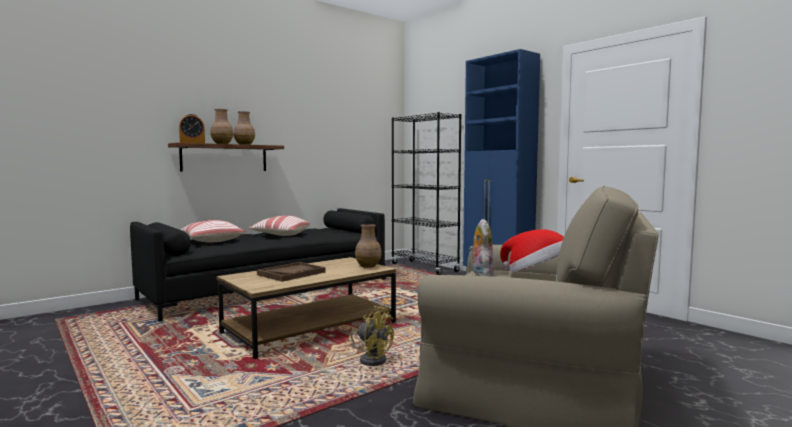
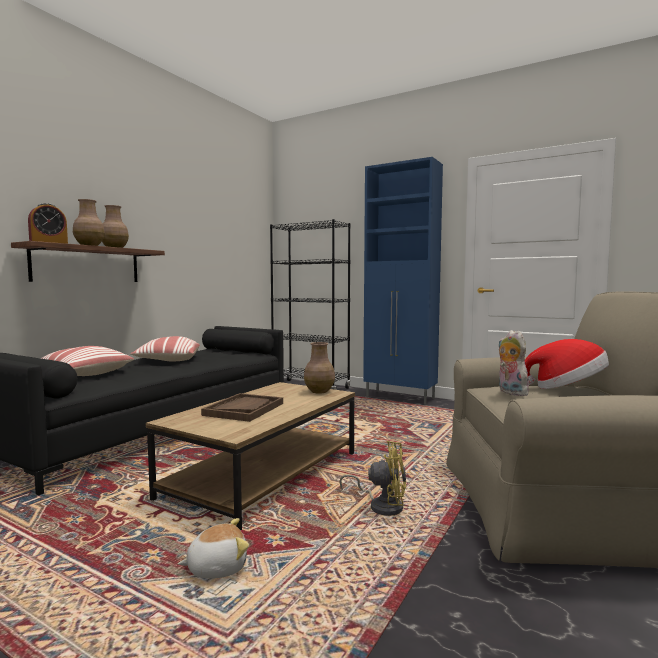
camera: 20 degrees left, 0 degrees up
none -> plush toy [178,518,249,578]

